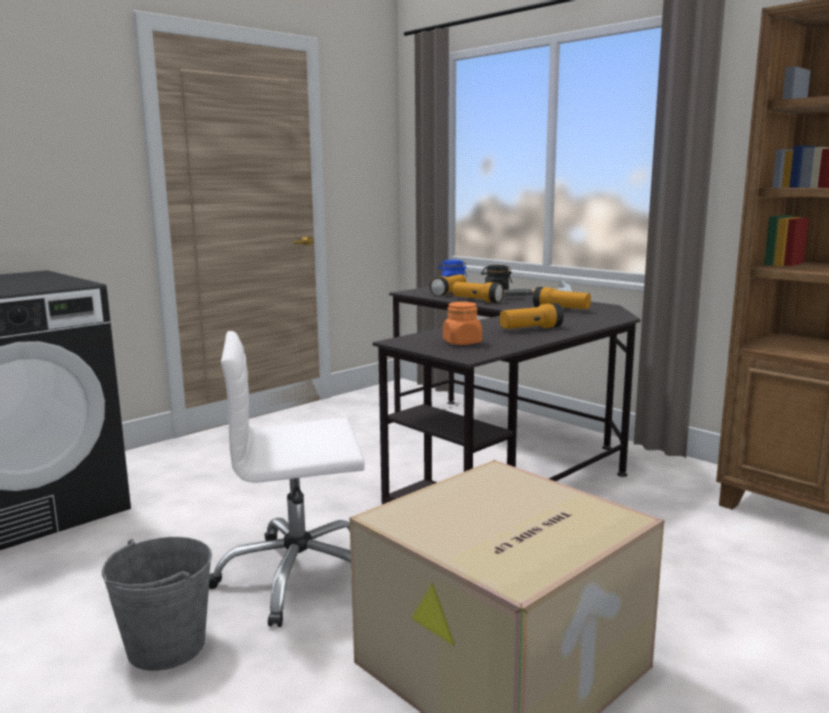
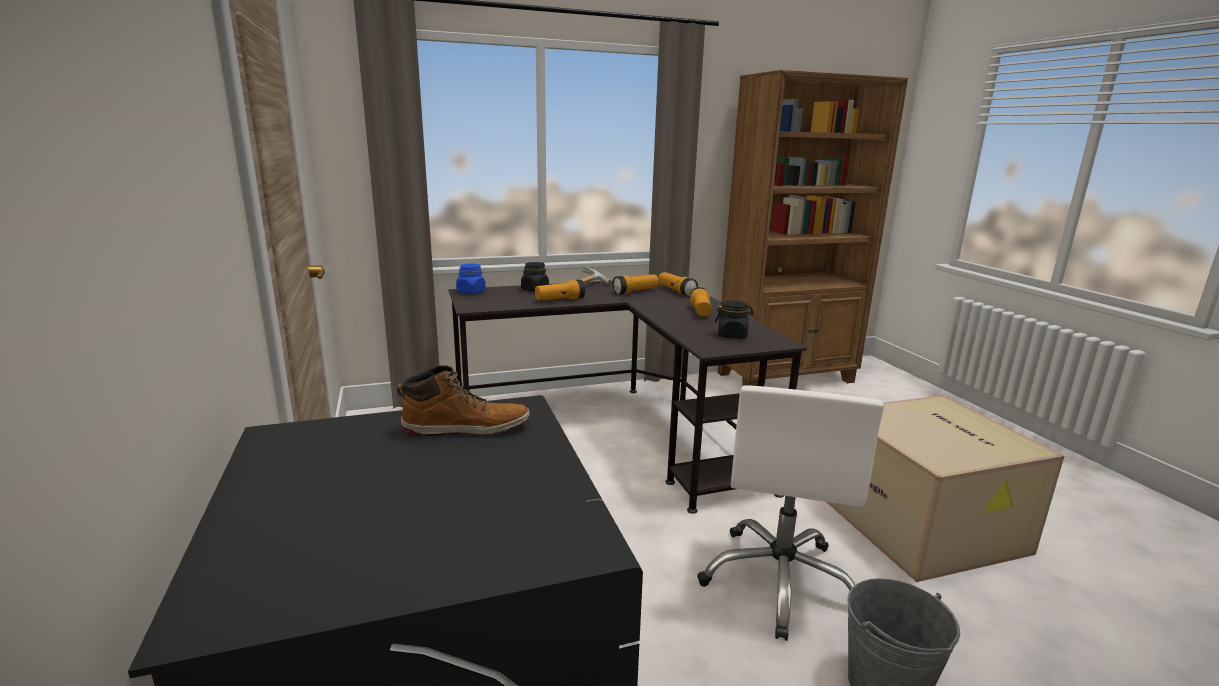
camera: 65 degrees left, 5 degrees up
flashlight [430,275,466,296] -> flashlight moved to [658,272,698,297]
orange jar [443,302,482,345] -> black jar [715,300,754,338]
none -> boot [397,365,530,436]

